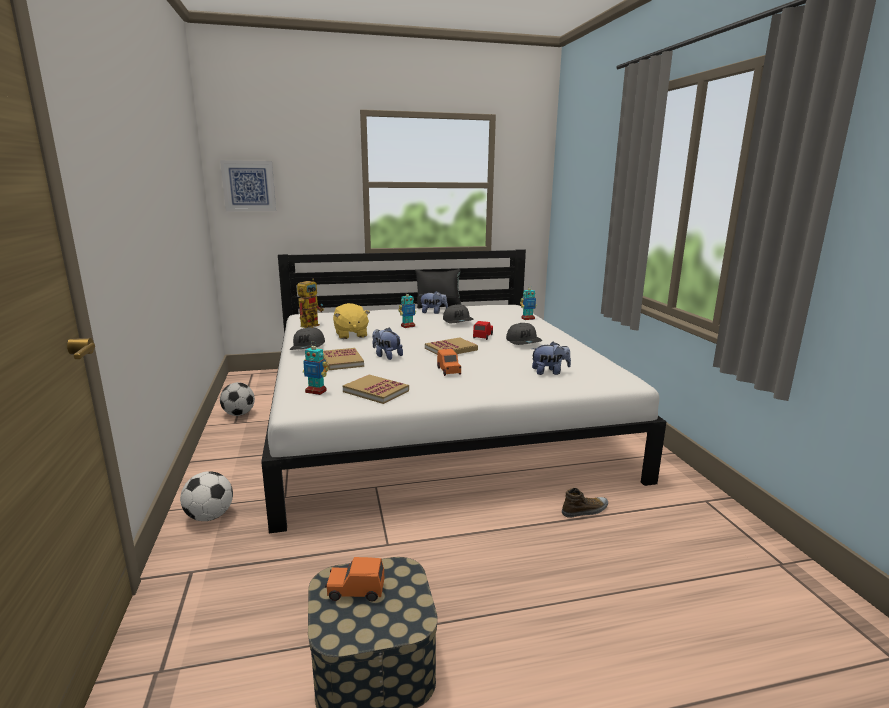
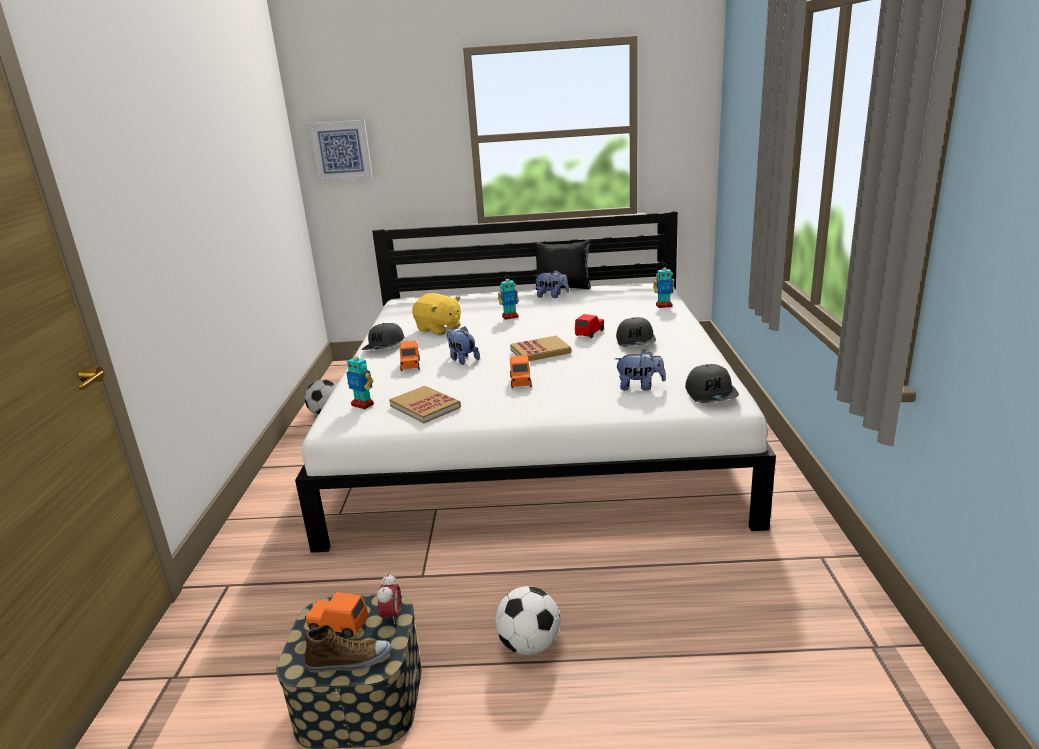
camera: 15 degrees right, 5 degrees up
football [180,471,233,521] -> football moved to [495,586,560,655]
toy robot [297,278,324,328] -> none
book [323,348,364,370] -> orange toy car [400,341,420,371]
yellow plush toy [333,303,370,339] -> yellow plush toy turned 45 degrees counterclockwise [412,293,461,335]
grey cap [443,304,474,323] -> grey cap moved to [685,364,739,403]
shoe [562,488,608,518] -> shoe moved to [305,625,391,673]
none -> alarm clock [377,573,401,624]

